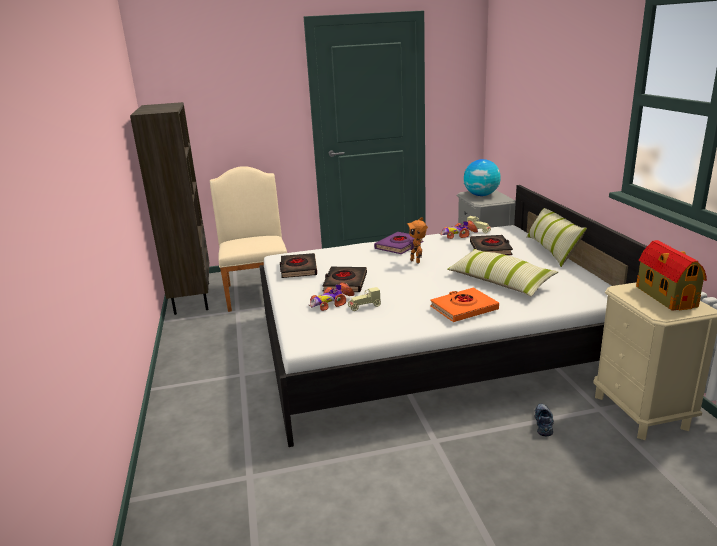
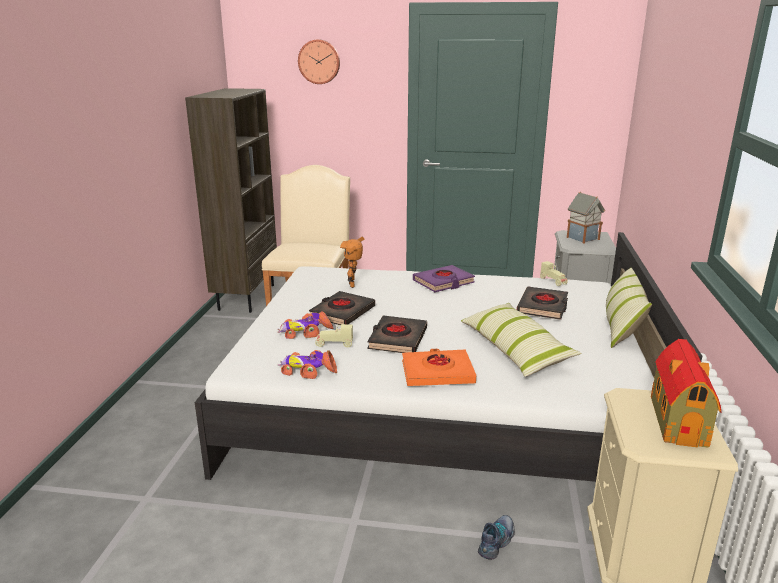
camera: 20 degrees right, 0 degrees up
black book [280,253,317,278] -> black book moved to [367,315,427,353]
toy robot [407,217,428,264] -> toy robot moved to [340,237,365,288]
toy car [440,220,478,239] -> toy car moved to [278,350,337,379]
globe [464,159,501,196] -> toy house [567,192,605,243]
none -> wall clock [298,39,340,84]

